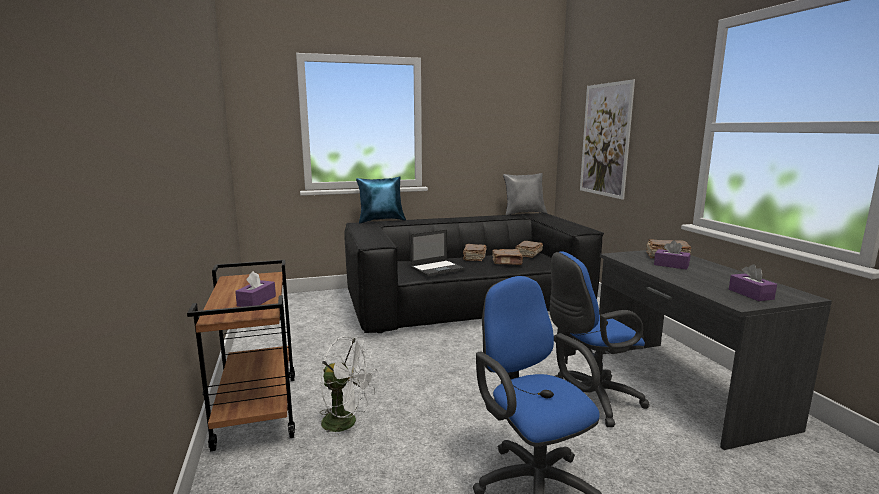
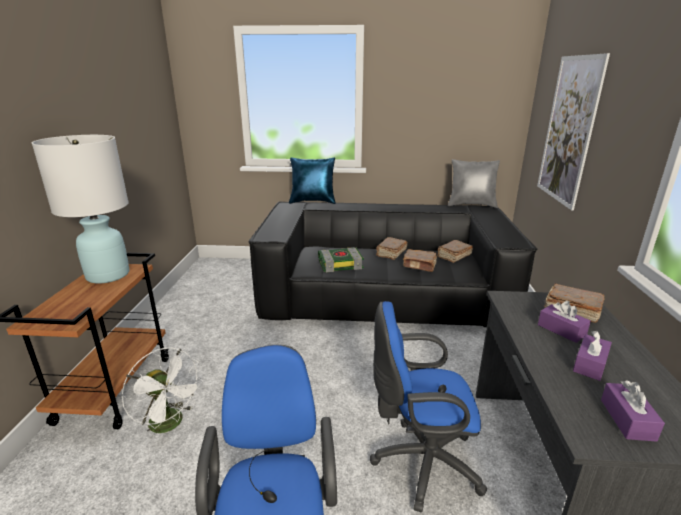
camera: 20 degrees right, 10 degrees up
purple tissue box [235,271,276,307] -> purple tissue box moved to [573,331,612,381]
laptop [410,229,465,276] -> book [318,247,364,272]
none -> white table lamp [32,135,130,284]

